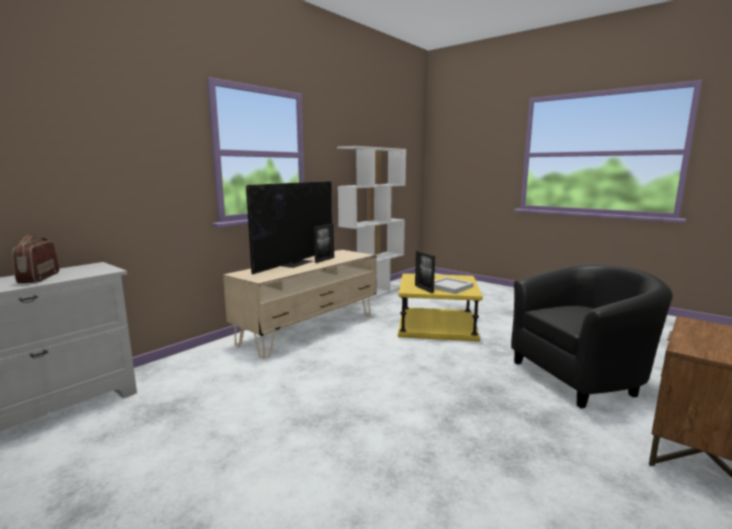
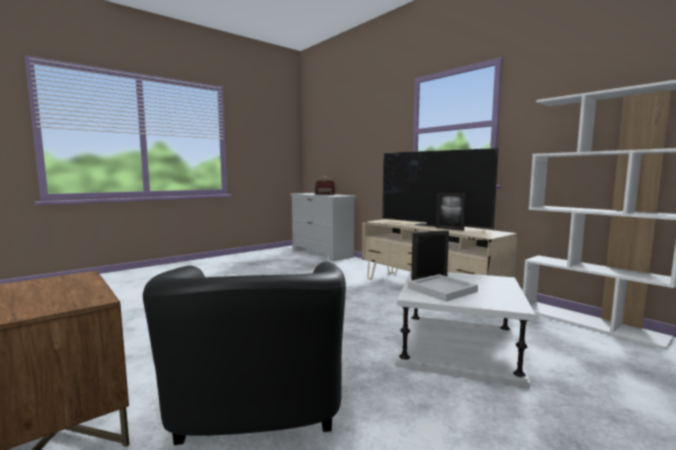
camera: 100 degrees right, 5 degrees down
yellow side table [398,273,483,342] -> white side table [395,271,536,388]

